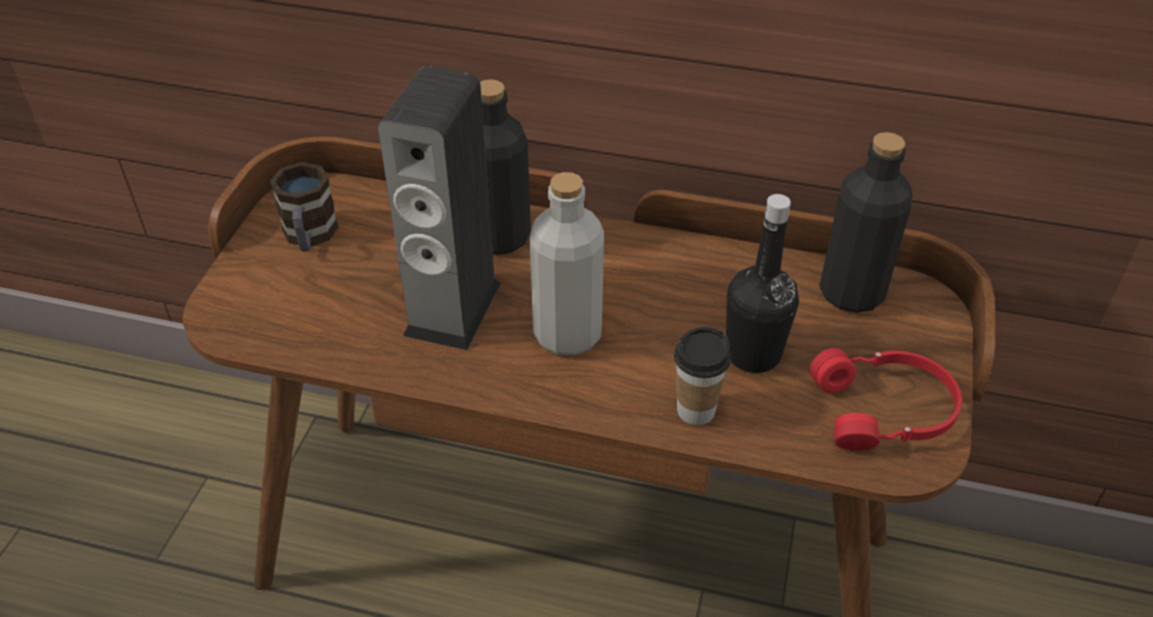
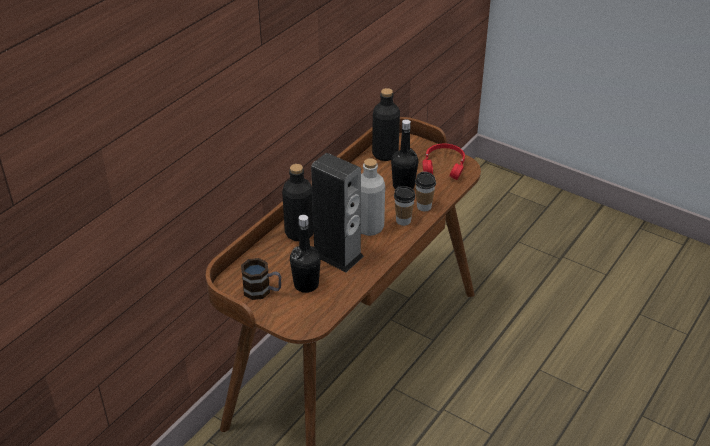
camera: 70 degrees left, 5 degrees down
none -> black bottle [290,215,321,293]
none -> cup [394,186,415,226]

